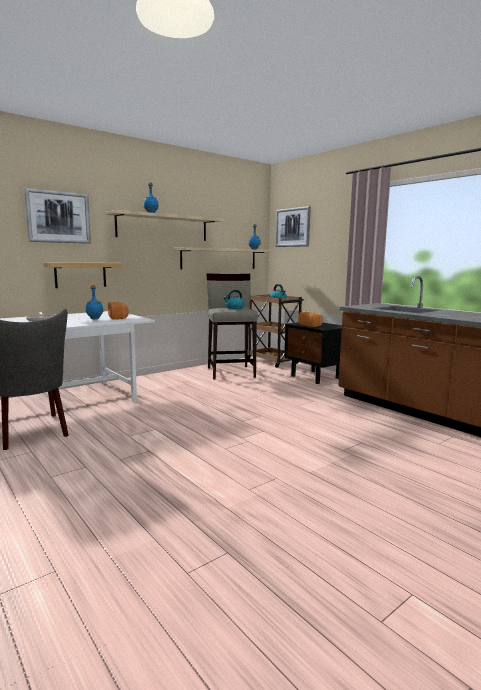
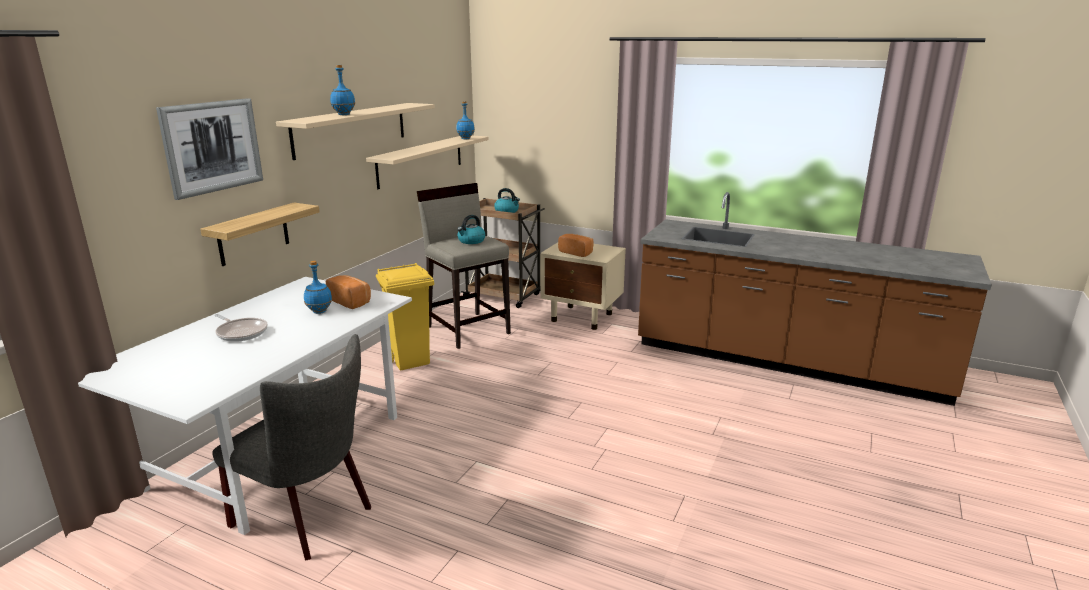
camera: 25 degrees left, 10 degrees up
picture [275,206,311,247] -> none
black nightstand [284,322,343,384] -> beige nightstand [540,242,626,330]
none -> yellow trash can [376,263,434,371]

